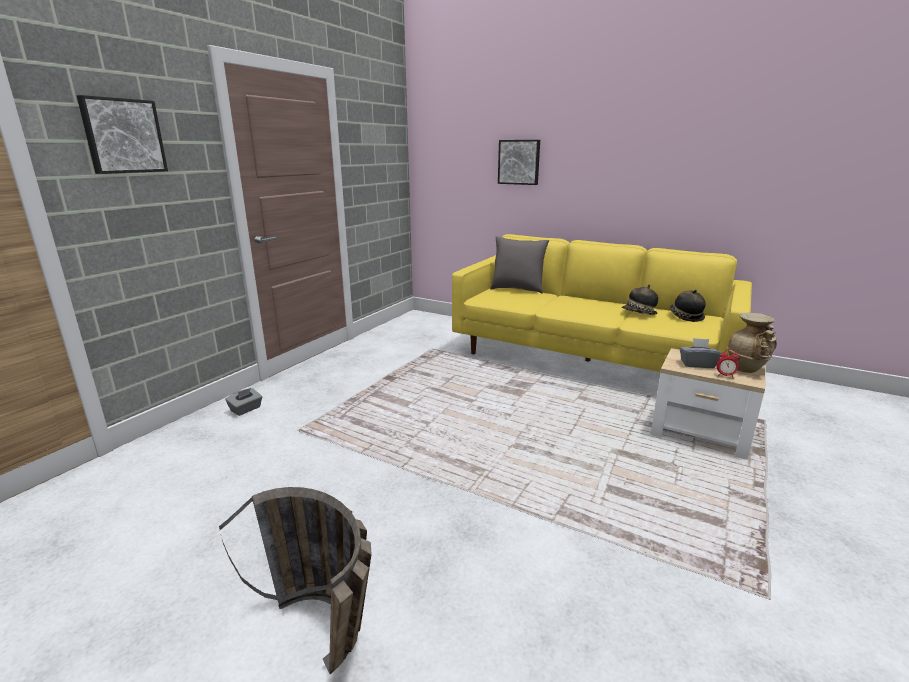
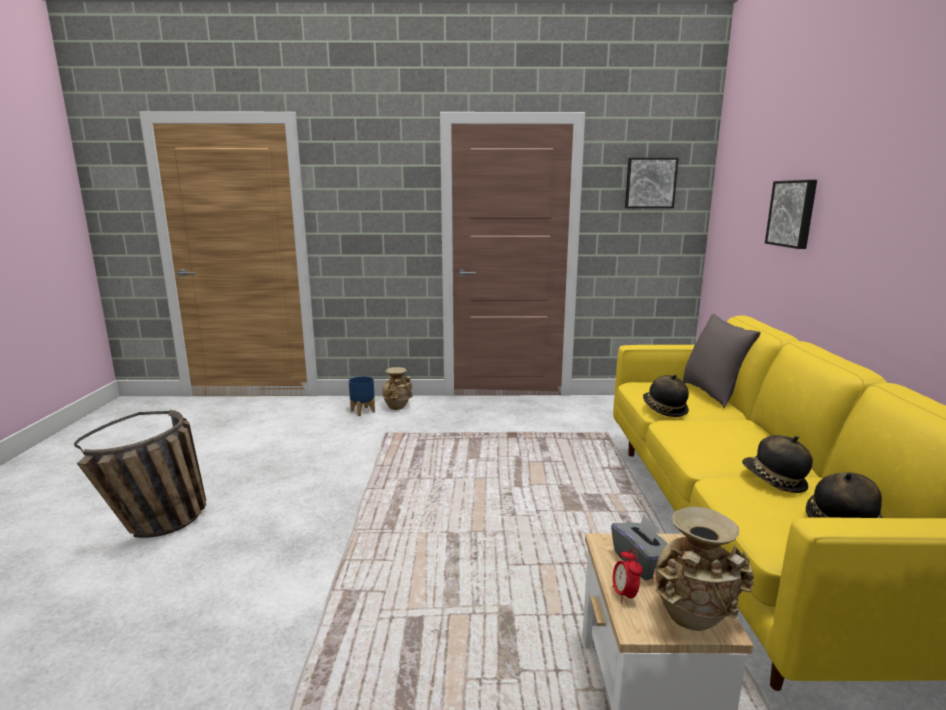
camera: 60 degrees right, 5 degrees down
picture [77,95,168,174] -> picture moved to [625,158,679,208]
grey tissue box [226,388,262,416] -> beige vase [382,367,413,410]
none -> blue planter [349,376,375,416]
none -> hat [643,375,689,417]

